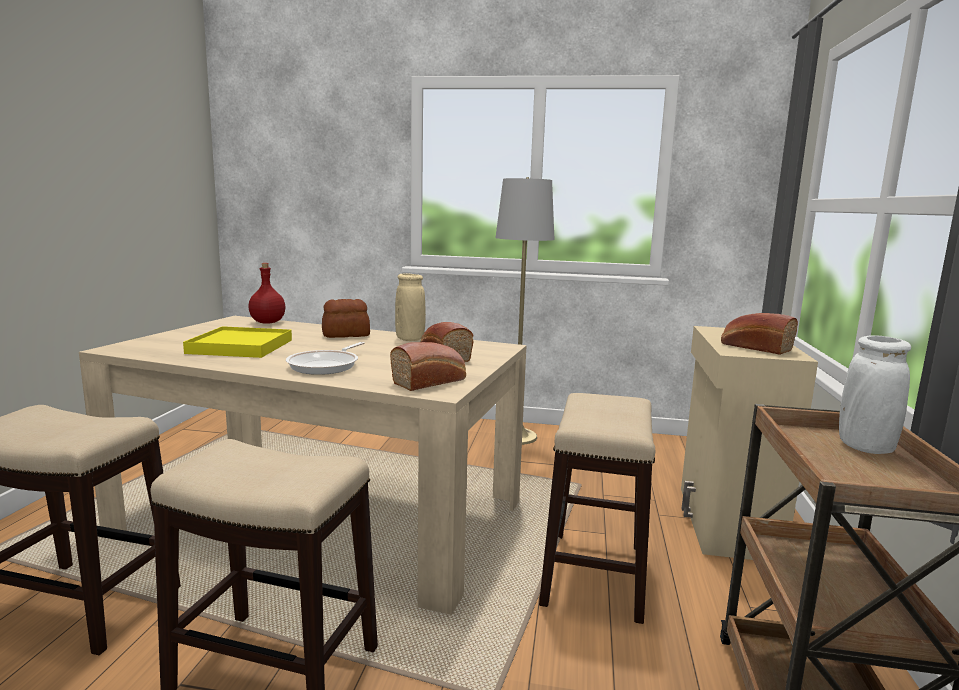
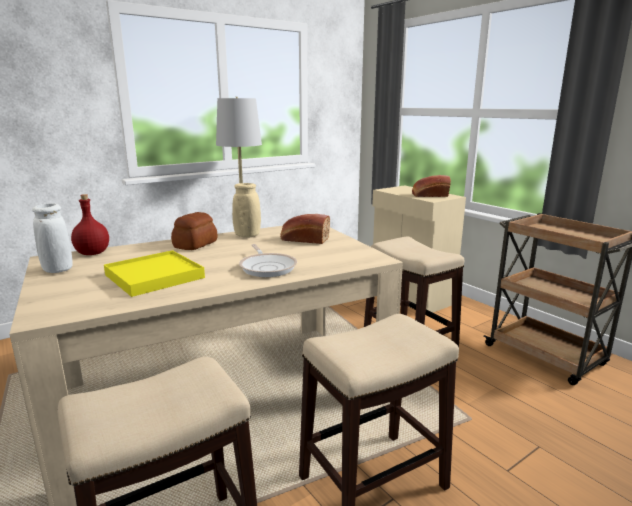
camera: 45 degrees left, 5 degrees up
bread [390,342,466,391] -> none
white vase [839,335,911,454] -> white vase moved to [32,203,73,273]

